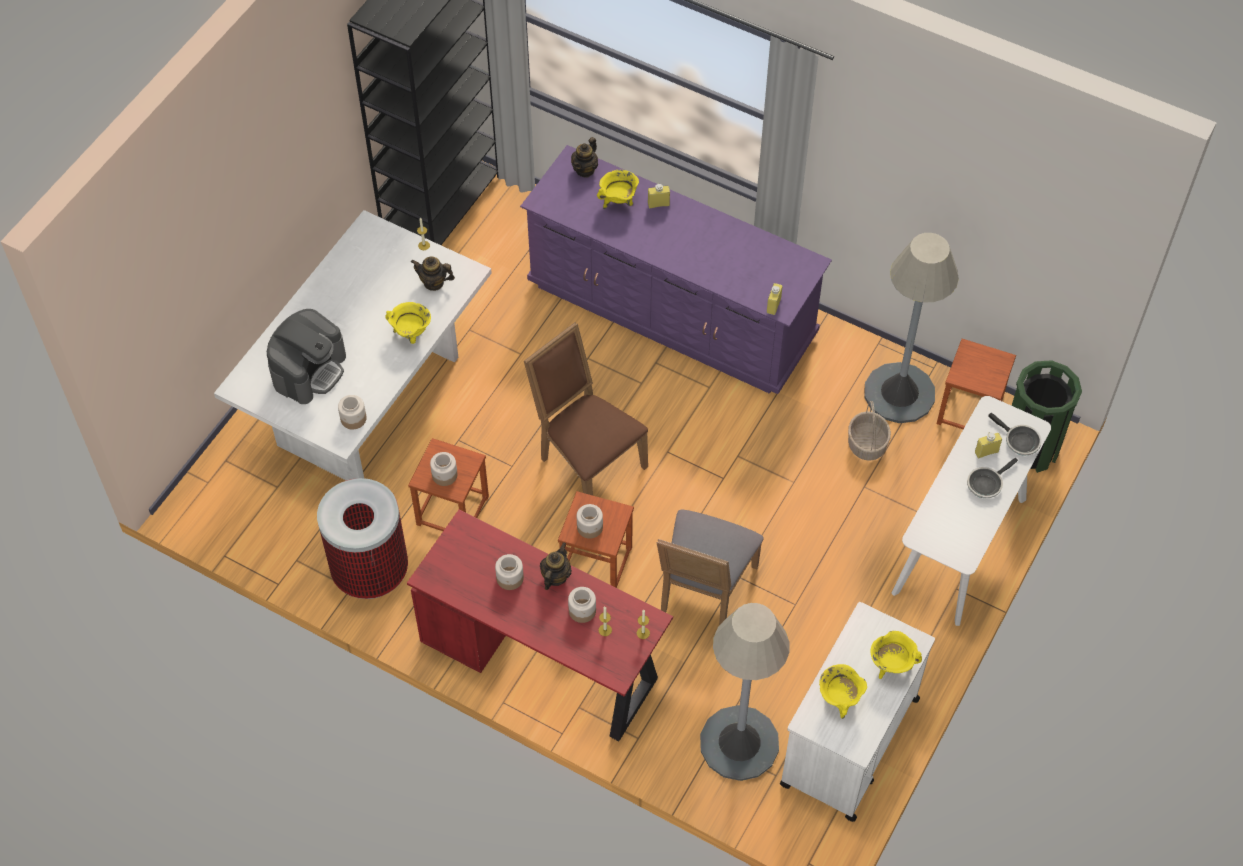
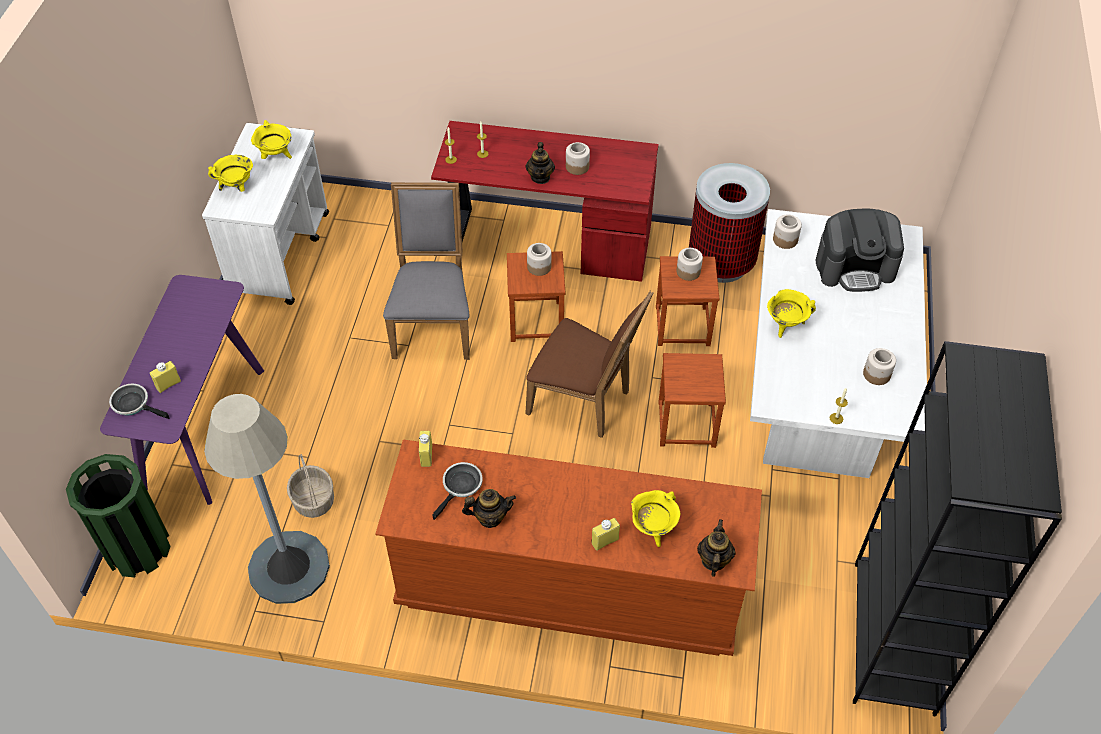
camera: 160 degrees right, 5 degrees down
coffee machine [267,309,346,404] -> coffee machine turned 105 degrees counterclockwise [816,208,904,292]
teapot [411,256,455,291] -> teapot moved to [462,489,516,528]
purple dresser [520,145,832,394] -> brown dresser [375,440,762,656]
jar [568,587,596,623] -> jar moved to [863,348,896,385]
grey floor lamp [700,603,790,781] -> none
white console table [891,396,1051,626] -> purple console table [100,275,264,505]
brown stool [937,339,1016,429] -> brown stool moved to [659,353,726,448]
frying pan [967,458,1018,498] -> frying pan moved to [432,462,483,520]

